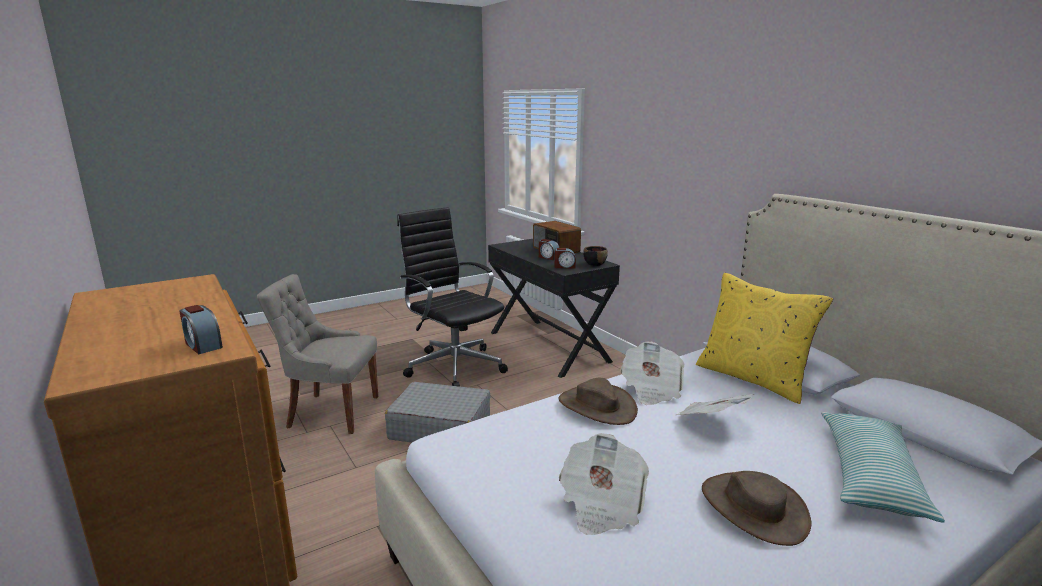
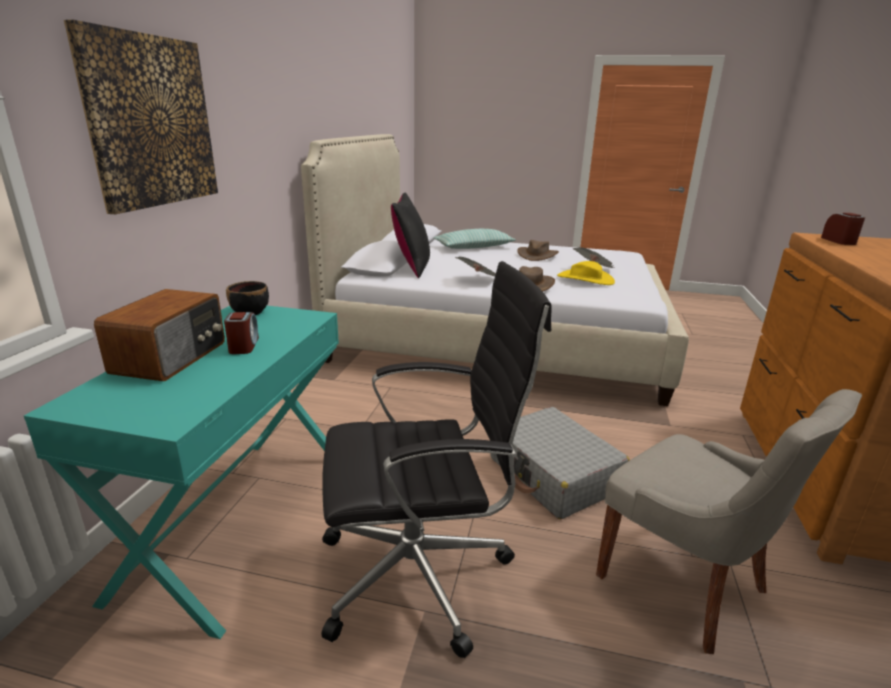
camera: 135 degrees left, 5 degrees up
black office chair [397,207,508,387] -> black office chair turned 105 degrees counterclockwise [322,261,552,658]
black desk [488,239,620,378] -> turquoise desk [24,306,339,639]
alarm clock [554,248,576,268] -> none
newspaper [676,394,754,415] -> none
yellow pillow [696,273,833,404] -> black pillow [391,193,430,278]
none -> picture [64,19,218,214]
none -> yellow hat [557,261,615,285]

